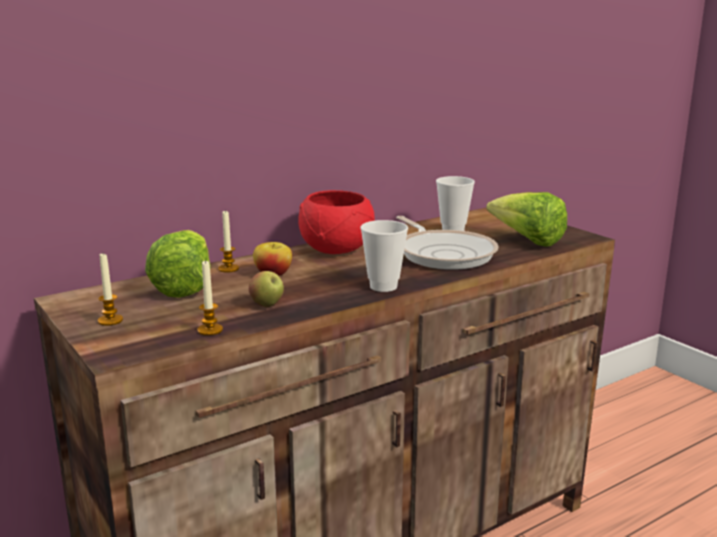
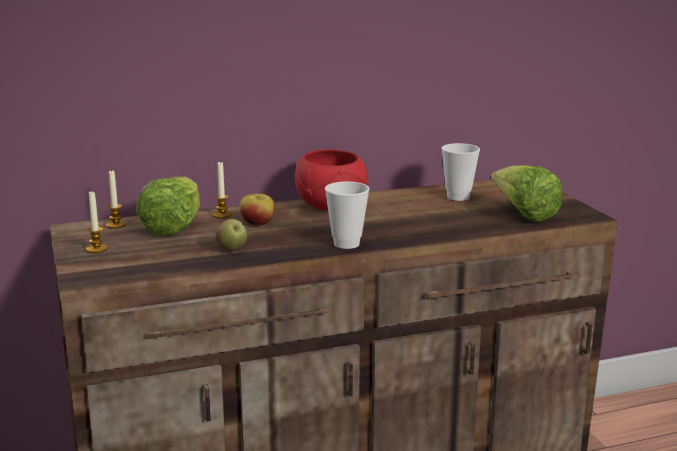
camera: 15 degrees right, 0 degrees up
candle [197,260,223,336] -> candle moved to [106,169,126,229]
frying pan [396,216,499,270] -> none

